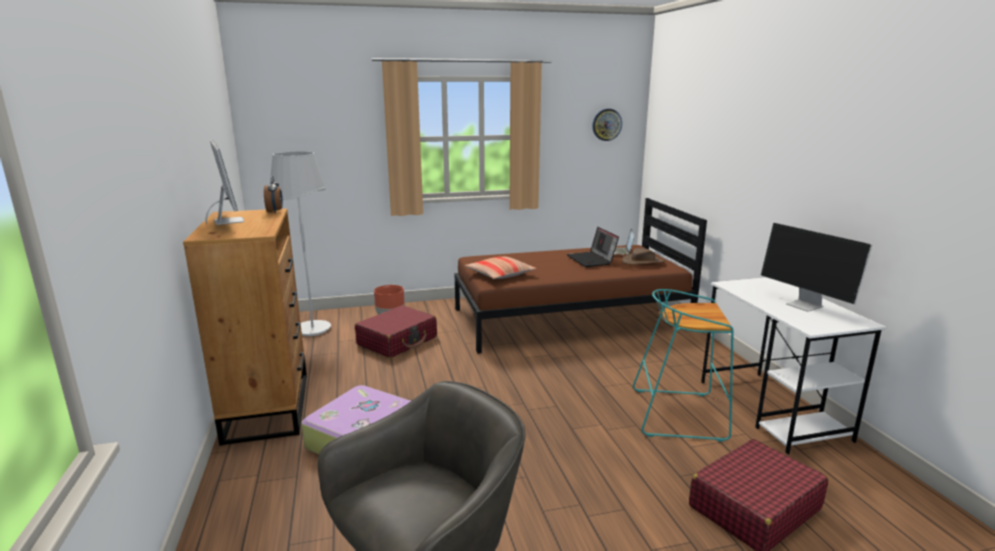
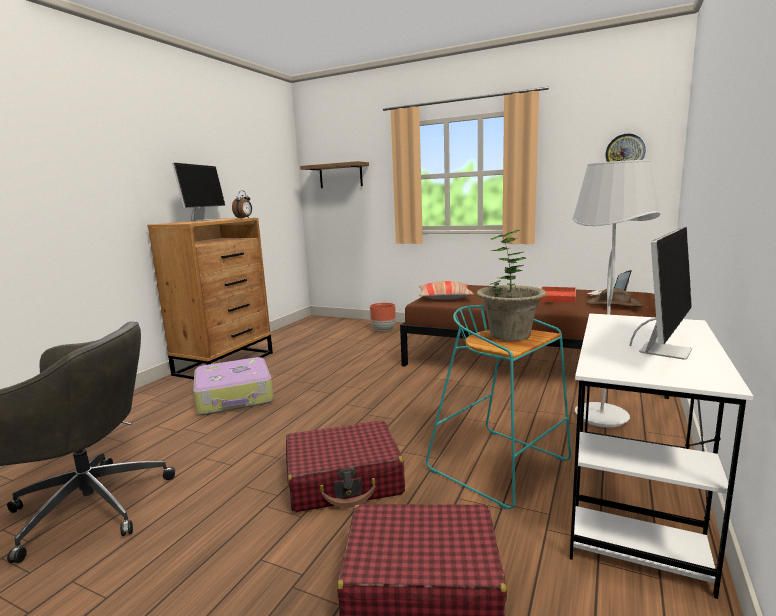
camera: 40 degrees right, 5 degrees down
white floor lamp [270,151,331,336] -> white floor lamp moved to [573,160,660,427]
red suitcase [355,305,437,358] -> red suitcase moved to [286,420,405,512]
laptop [567,227,619,267] -> red tray [539,286,576,303]
monitor [761,223,872,312] -> monitor turned 150 degrees counterclockwise [629,227,692,360]
none -> shelf [300,161,369,188]
none -> potted plant [476,230,546,341]

